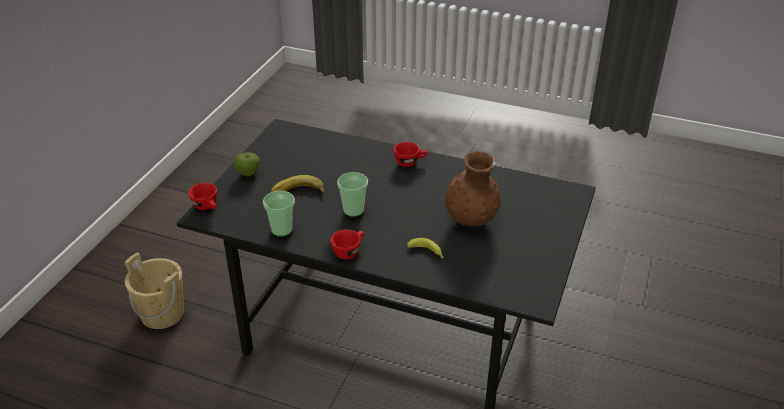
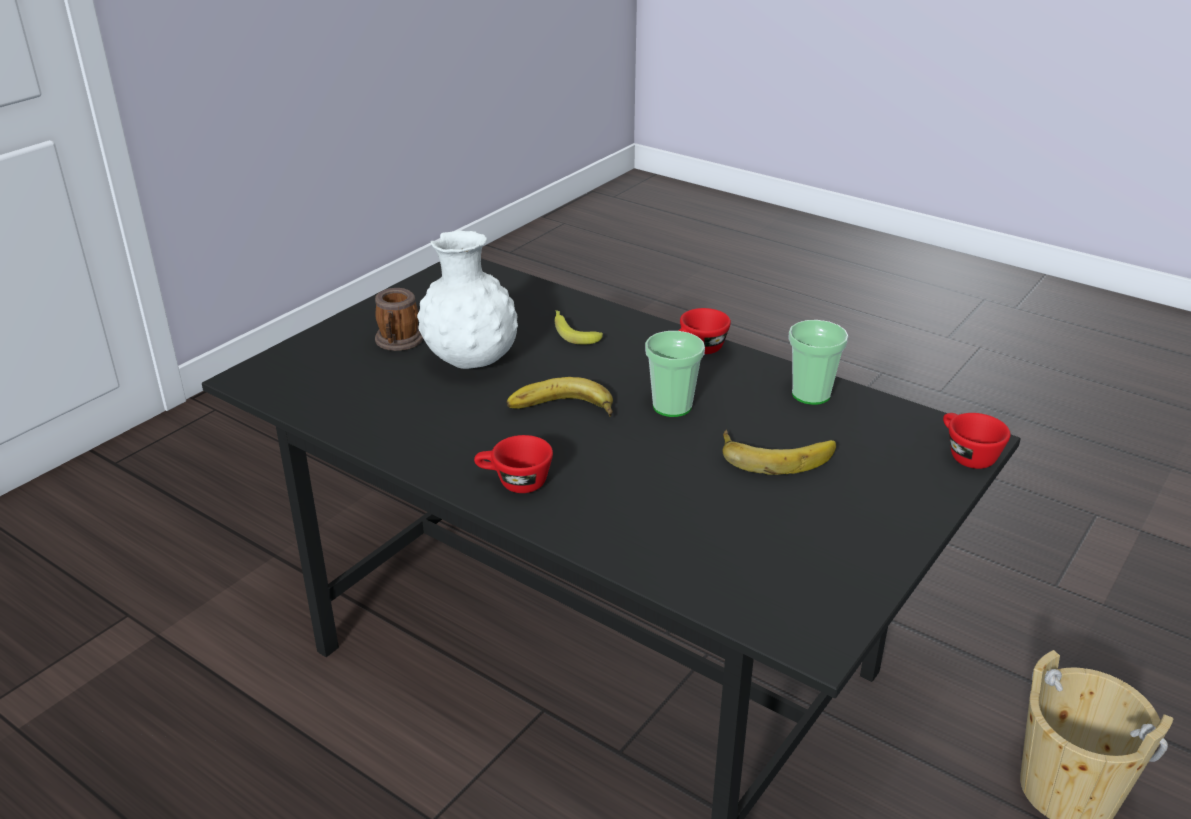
camera: 165 degrees left, 5 degrees down
apple [234,153,260,177] -> none
brown vase [444,151,501,226] -> white vase [417,230,518,369]
none -> mug [375,288,423,351]
none -> banana [507,377,613,417]

